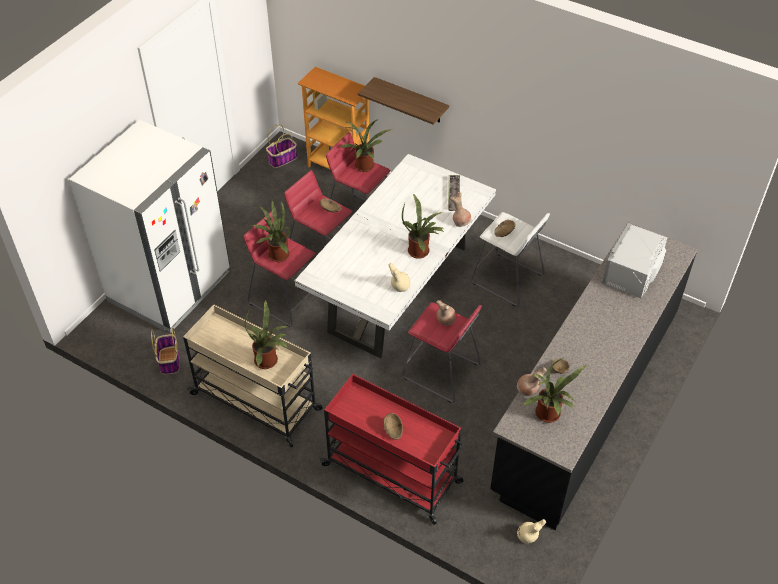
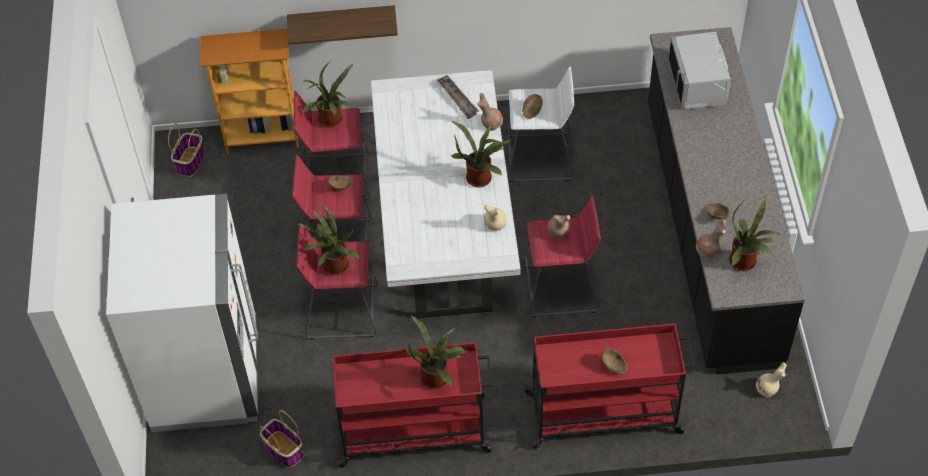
camera: 35 degrees left, 5 degrees up
beige cart [183,305,322,447] -> red cart [333,342,493,468]

